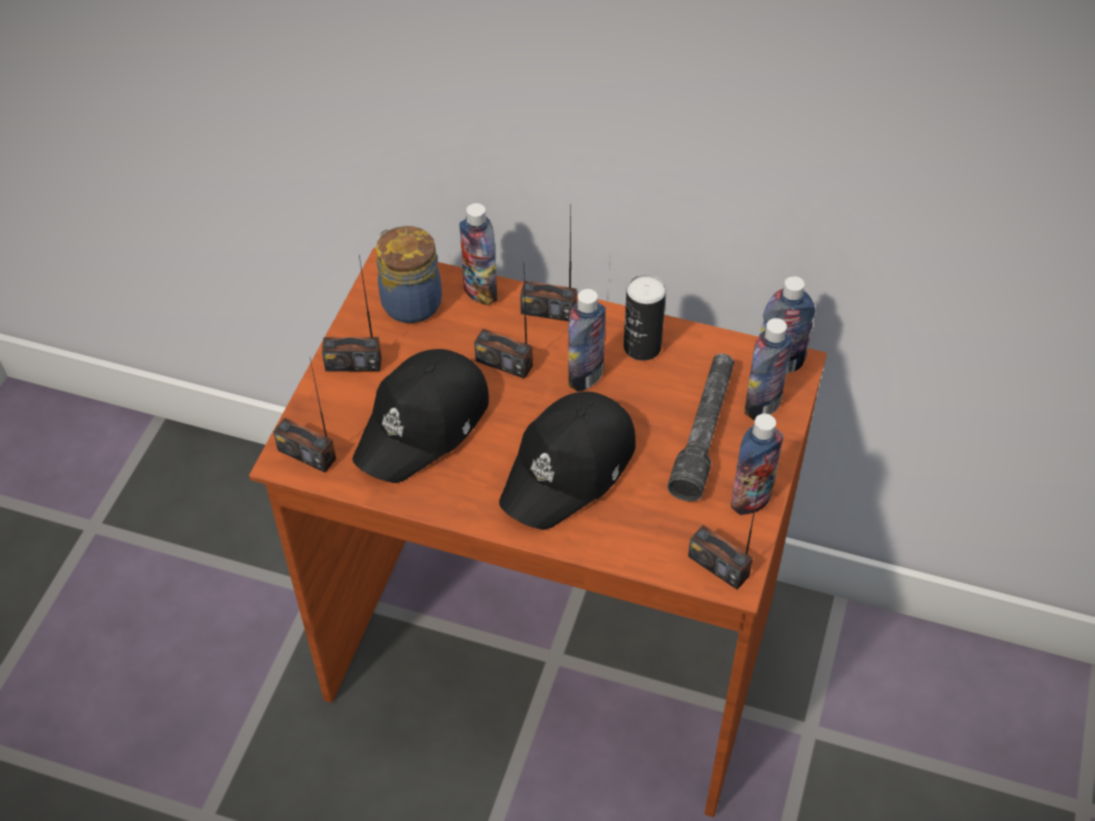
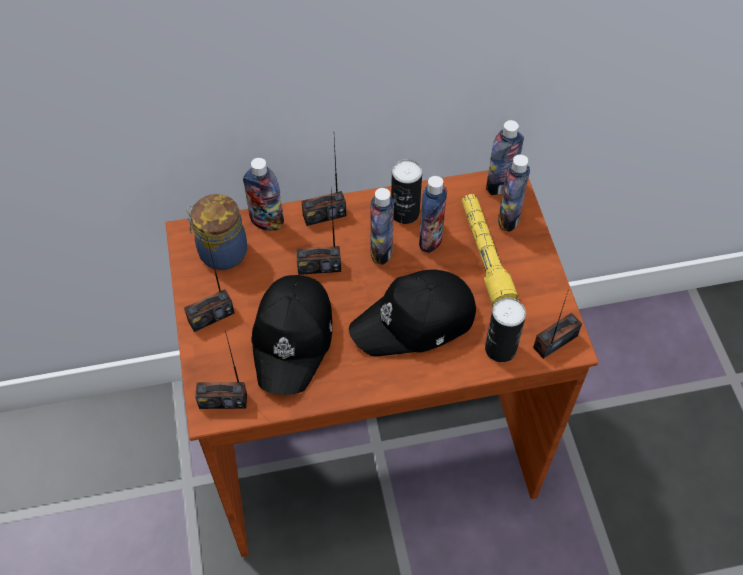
camera: 30 degrees left, 5 degrees up
black cap [499,391,636,530] -> black cap turned 60 degrees clockwise [349,270,476,356]
grey flashlight [667,354,734,501] -> yellow flashlight [462,194,518,306]
radio [688,476,761,590] -> radio turned 135 degrees clockwise [533,289,582,359]
bottle [731,414,783,515] -> bottle moved to [419,176,447,253]
none -> can [485,298,526,362]

